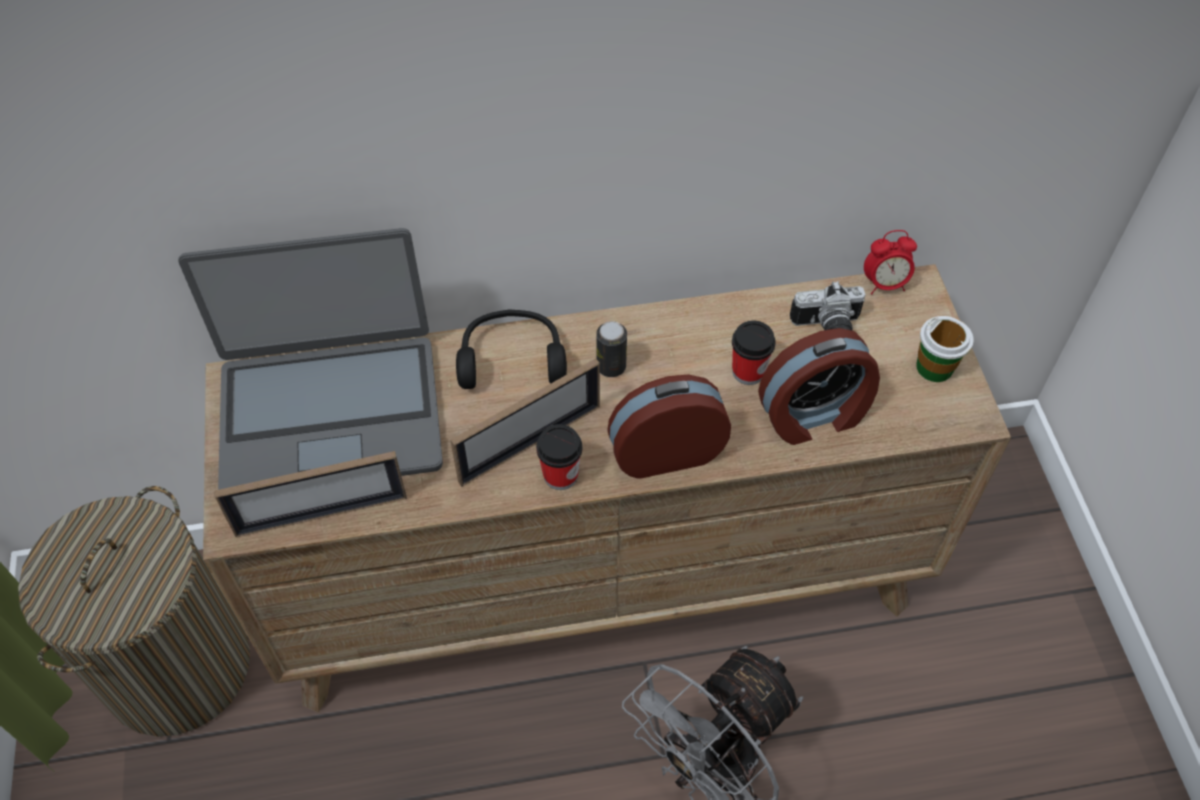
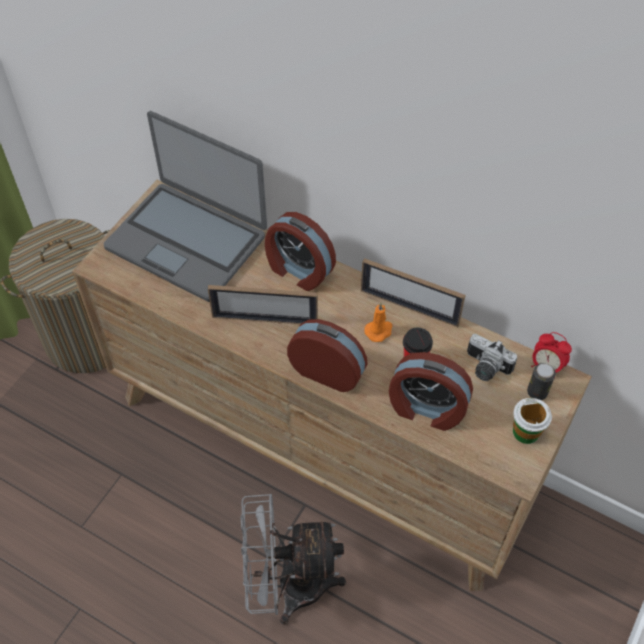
camera: 40 degrees right, 0 degrees up
picture frame [214,451,407,537] -> picture frame moved to [361,258,466,327]
black headphones [456,309,567,389] -> alarm clock [265,212,336,291]
cup [536,424,583,490] -> none
can [596,321,627,377] -> can moved to [527,363,556,400]
none -> orange candle [364,303,393,342]

